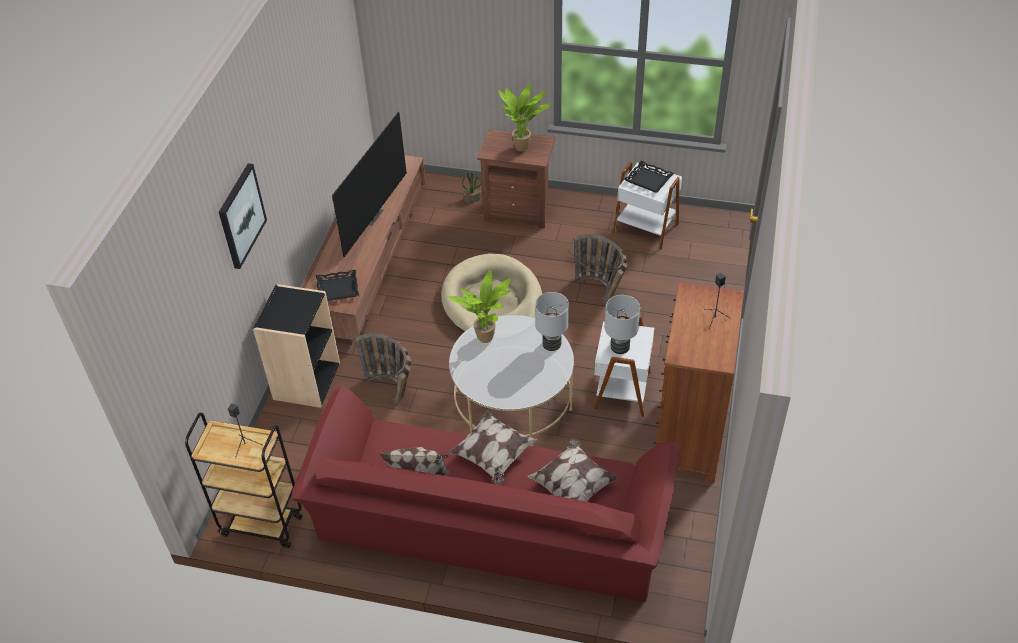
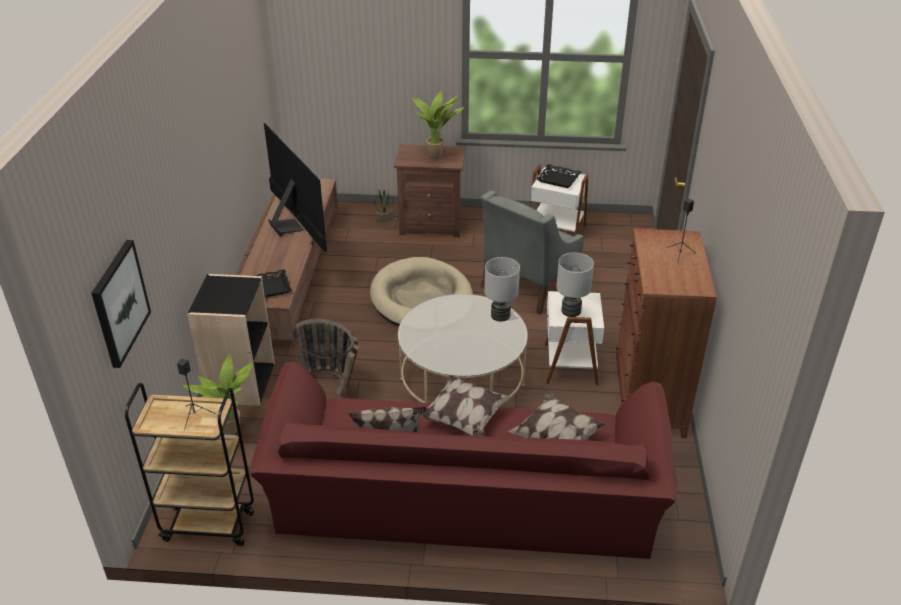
camera: 10 degrees left, 10 degrees down
picture [219,163,267,269] -> picture moved to [91,240,151,368]
television [332,112,407,257] -> television turned 45 degrees counterclockwise [264,123,327,252]
potted plant [448,269,511,343] -> potted plant moved to [183,354,253,435]
basket [568,234,628,303] -> grey armchair [481,190,584,315]

